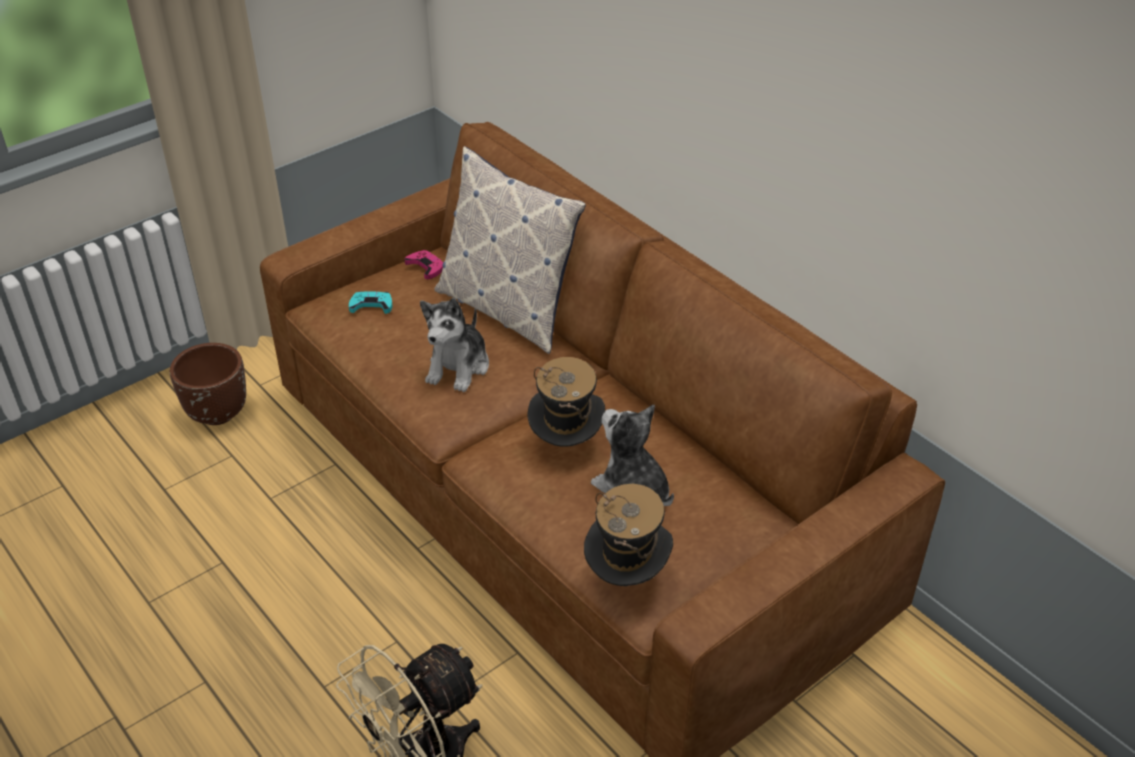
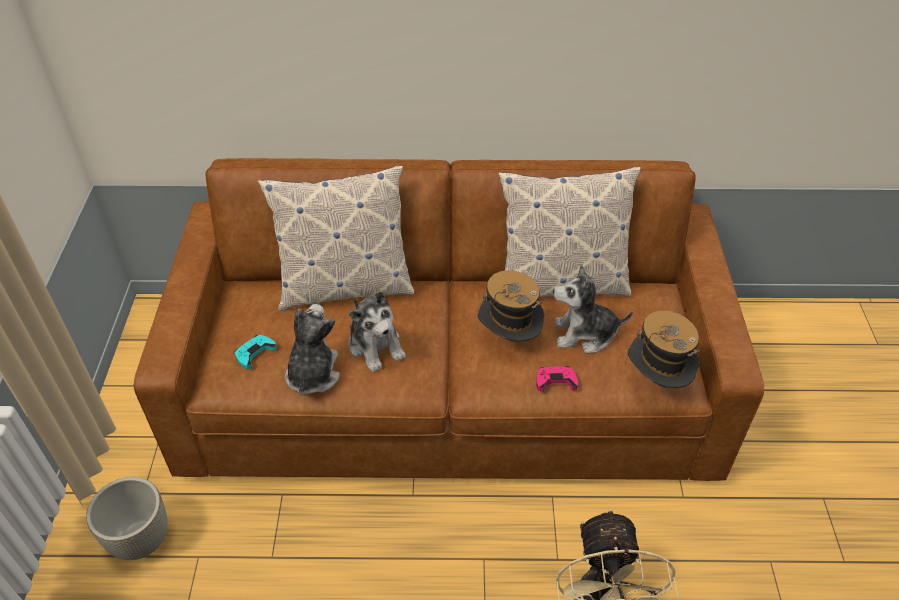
camera: 50 degrees left, 5 degrees up
brown planter [170,343,246,425] -> grey planter [86,477,168,560]
pink game controller [405,250,443,279] -> pink game controller moved to [536,366,578,392]
none -> plush toy [285,304,340,395]
none -> pillow [498,167,641,297]

